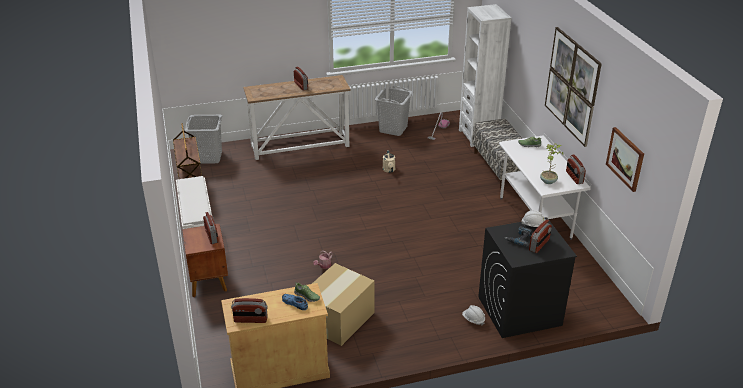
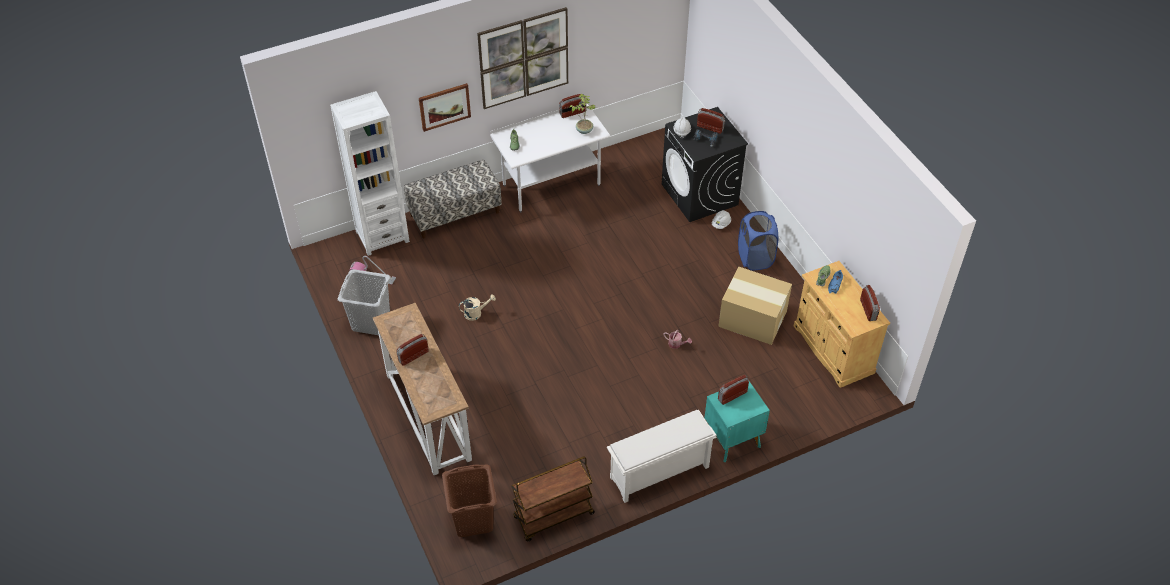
camera: 100 degrees left, 15 degrees up
brown nightstand [182,224,228,297] -> turquoise nightstand [704,381,770,463]
grey laundry basket [185,115,222,164] -> brown laundry basket [442,464,497,537]
picture [606,127,644,192] -> picture moved to [419,83,471,132]
none -> blue laundry basket [738,211,778,271]

